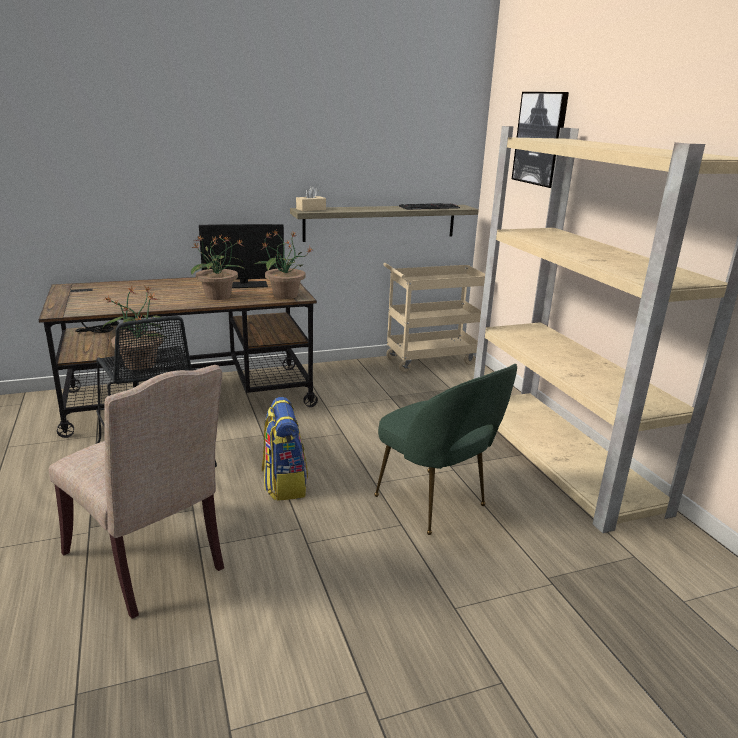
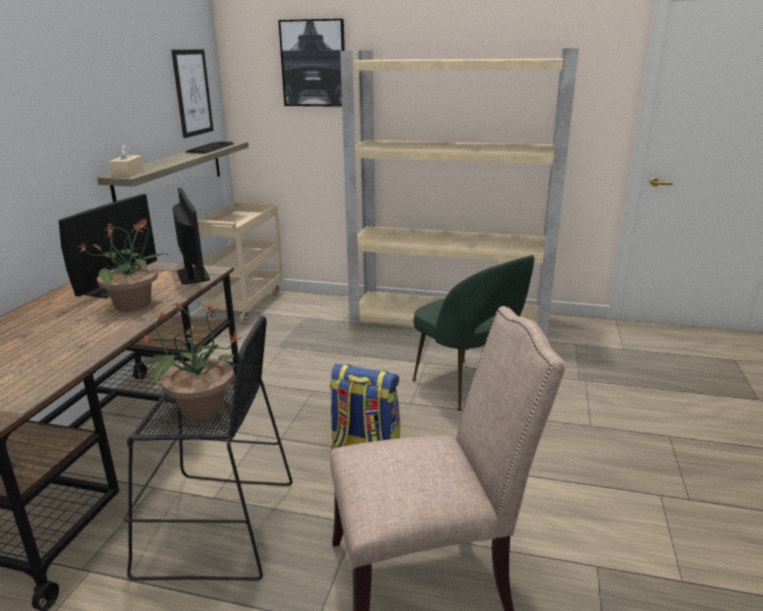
camera: 55 degrees left, 0 degrees up
potted plant [253,230,312,299] -> monitor [173,188,210,284]
green chair [374,364,517,535] -> green chair turned 60 degrees clockwise [412,255,534,411]
none -> picture [171,50,214,138]

